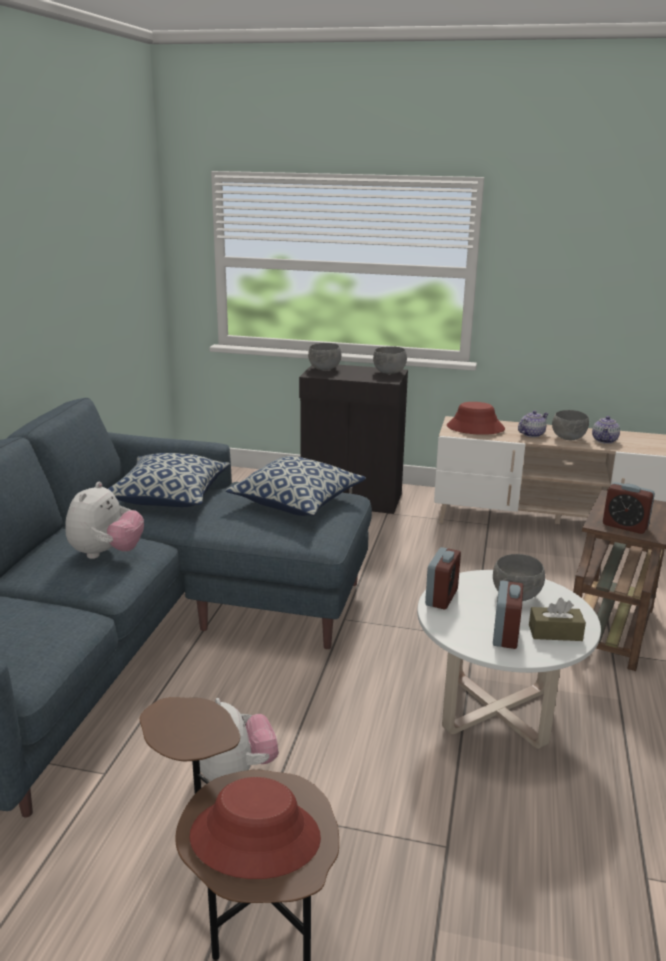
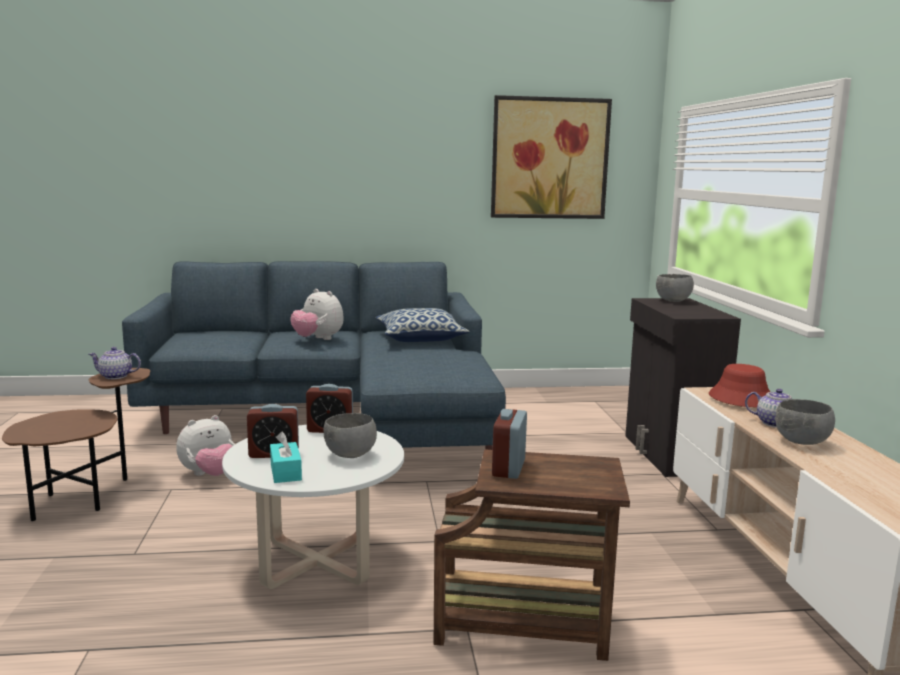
camera: 70 degrees right, 10 degrees down
plush toy [65,482,144,559] -> plush toy turned 45 degrees clockwise [291,289,344,340]
red hat [189,777,321,879] -> none
pillow [226,456,366,516] -> none
grey bowl [373,346,407,374] -> none
brown tissue box [529,598,586,641] -> turquoise tissue box [270,432,302,483]
teapot [592,416,620,444] -> teapot moved to [89,347,141,379]
none -> picture [491,95,612,219]

